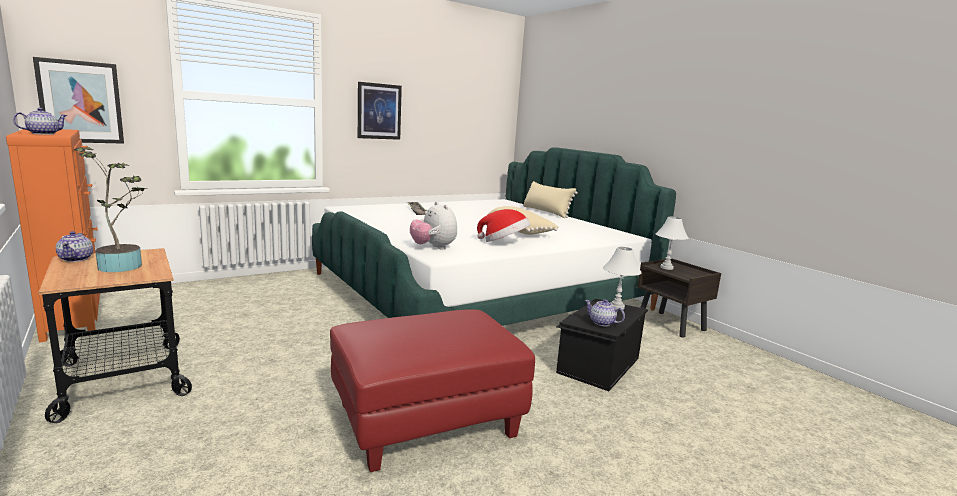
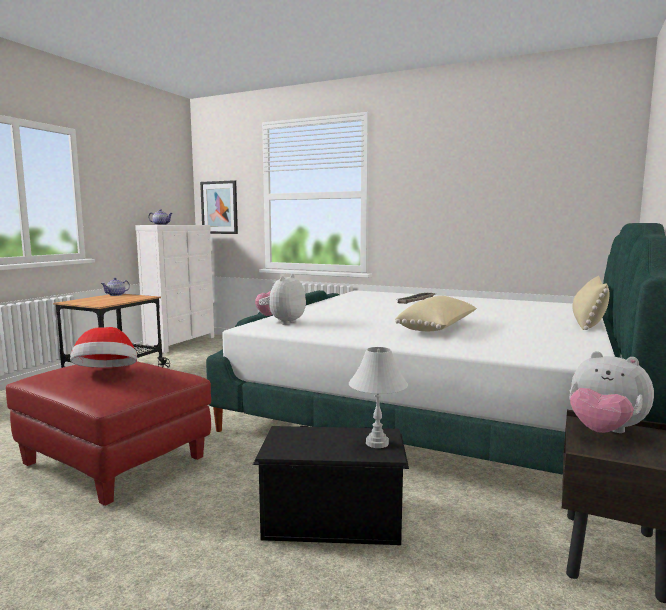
camera: 60 degrees right, 5 degrees down
orange dresser [6,129,100,343] -> white dresser [135,225,214,353]
potted plant [74,147,145,272] -> none
picture [358,82,402,140] -> none
hat [477,209,530,242] -> hat moved to [70,327,137,367]
teapot [585,299,625,326] -> none
white table lamp [656,217,689,270] -> plush toy [569,351,654,433]

